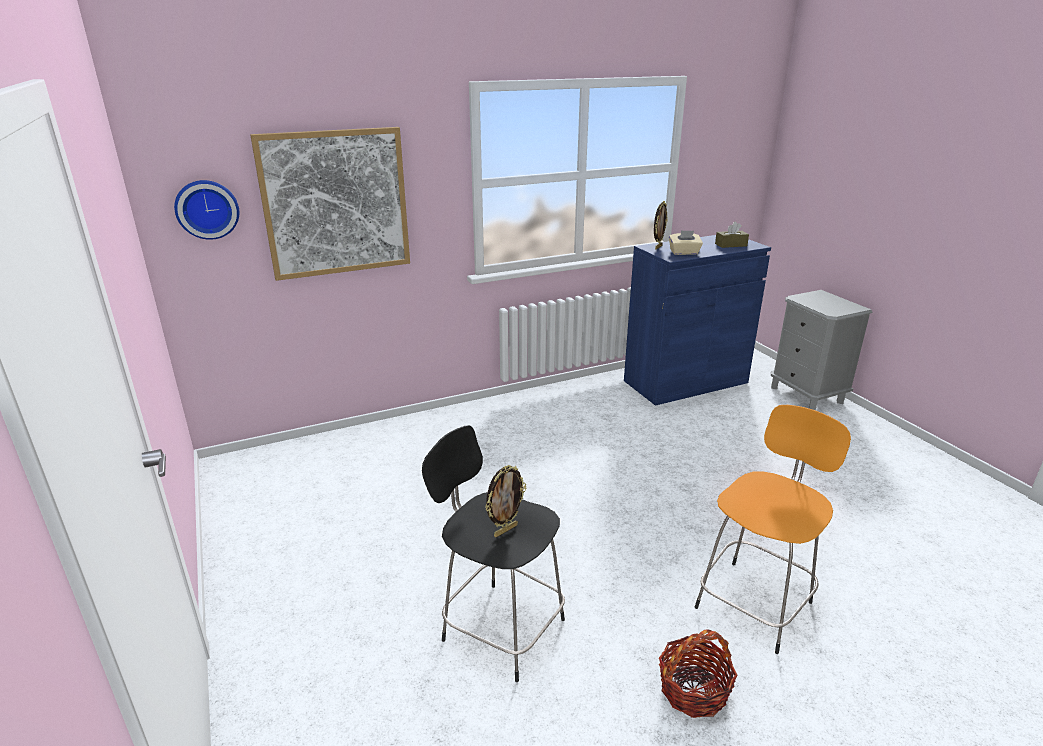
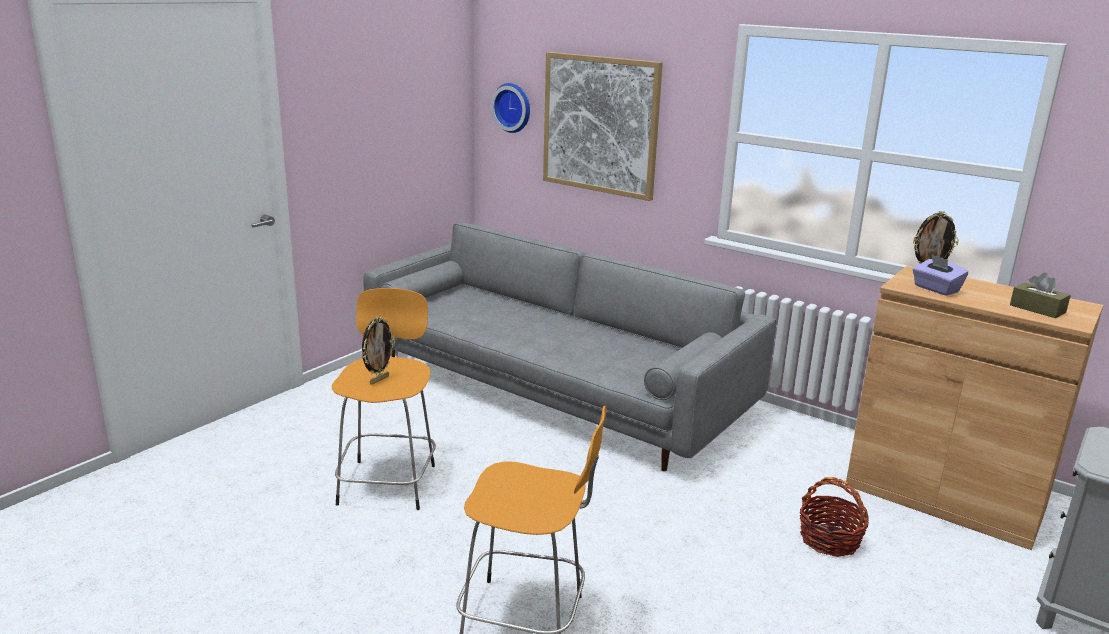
camera: 60 degrees right, 5 degrees down
black stool [422,425,565,682] -> orange stool [332,288,436,510]
picture frame [485,465,526,537] -> picture frame turned 75 degrees counterclockwise [361,316,395,385]
blue cabinet [624,235,771,406] -> brown cabinet [846,266,1103,550]
basket [659,629,738,718] -> basket moved to [800,477,869,557]
beige tissue box [669,230,703,255] -> purple tissue box [913,254,968,296]
none -> grey sofa [363,222,776,471]

